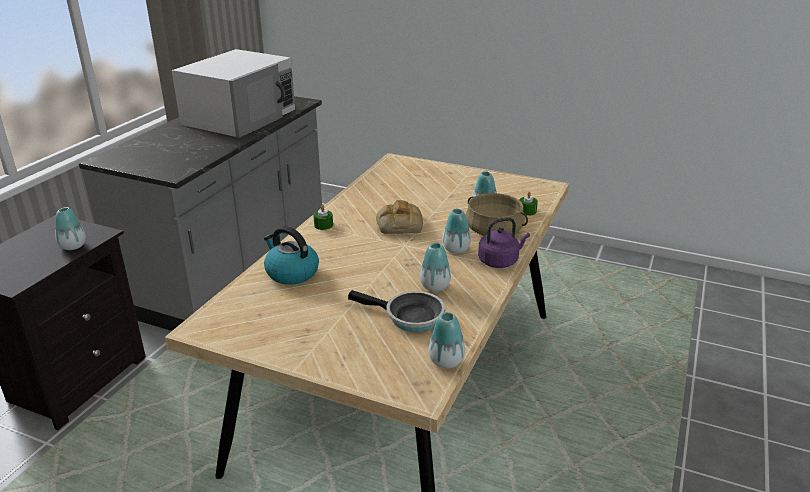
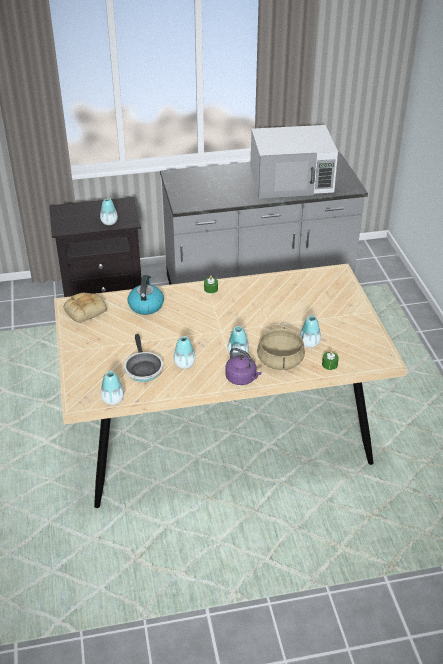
camera: 55 degrees right, 10 degrees up
bread [376,200,423,234] -> bread moved to [64,292,107,323]

